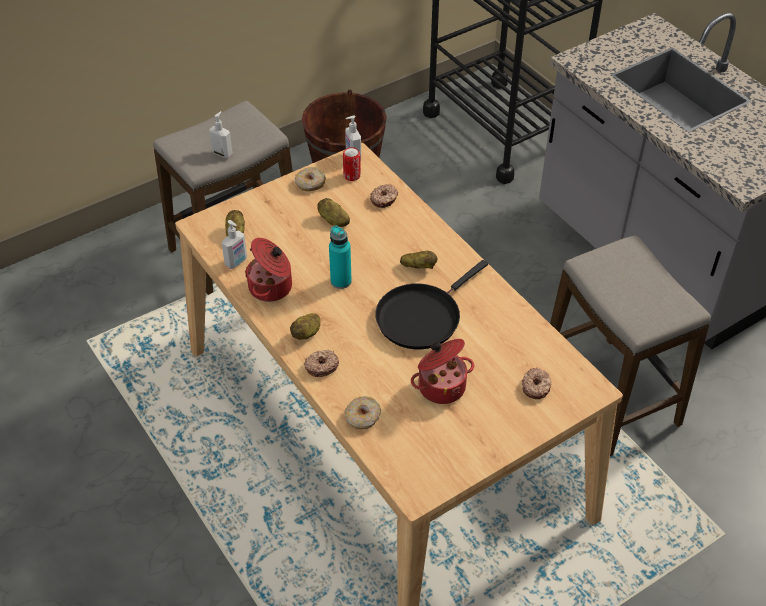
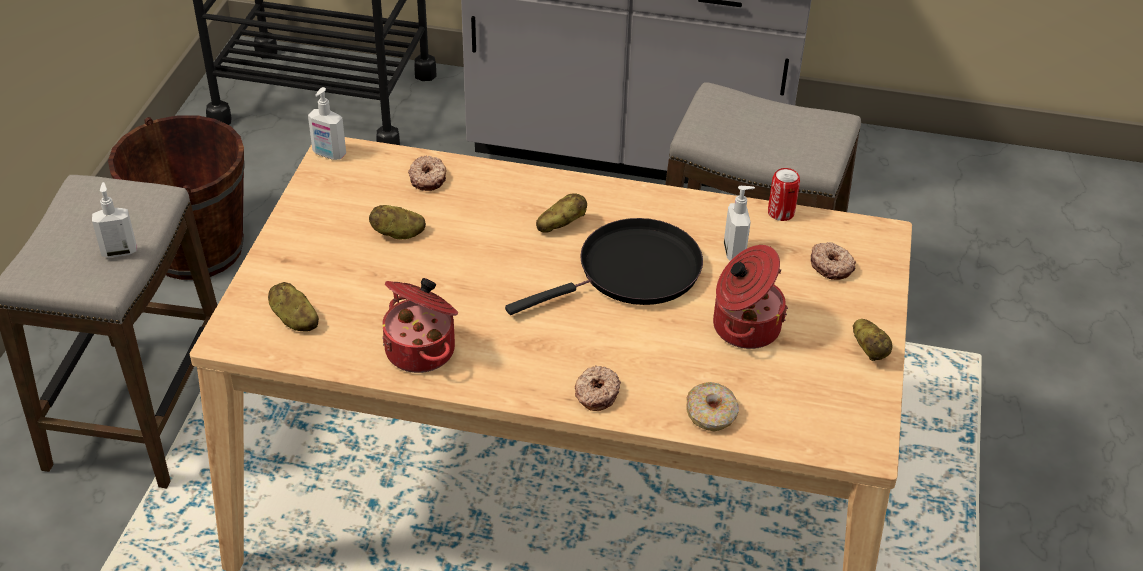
camera: 45 degrees left, 5 degrees down
soap dispenser [222,220,247,269] -> soap dispenser moved to [724,186,755,261]
potato [290,313,320,340] -> potato moved to [853,319,893,361]
donut [295,167,326,191] -> none
turquoise bottle [329,225,352,289] -> none
can [343,147,361,181] -> can moved to [768,168,800,221]
black frying pan [375,260,488,349] -> black frying pan turned 120 degrees counterclockwise [505,218,703,315]

